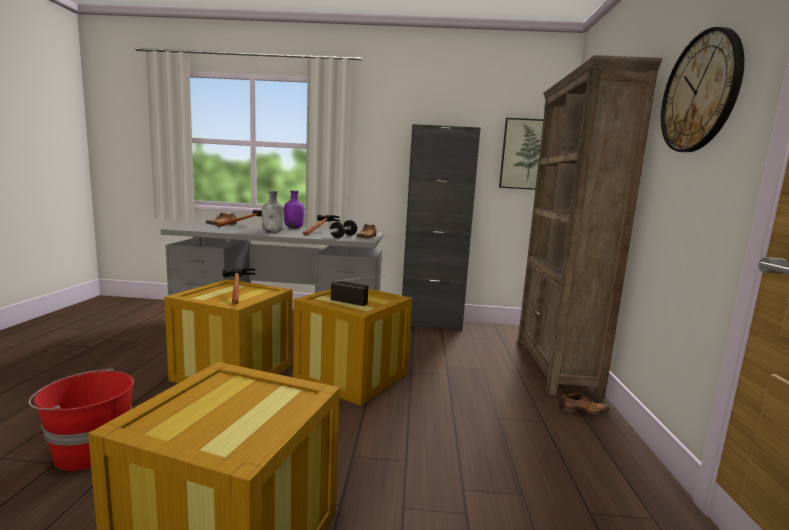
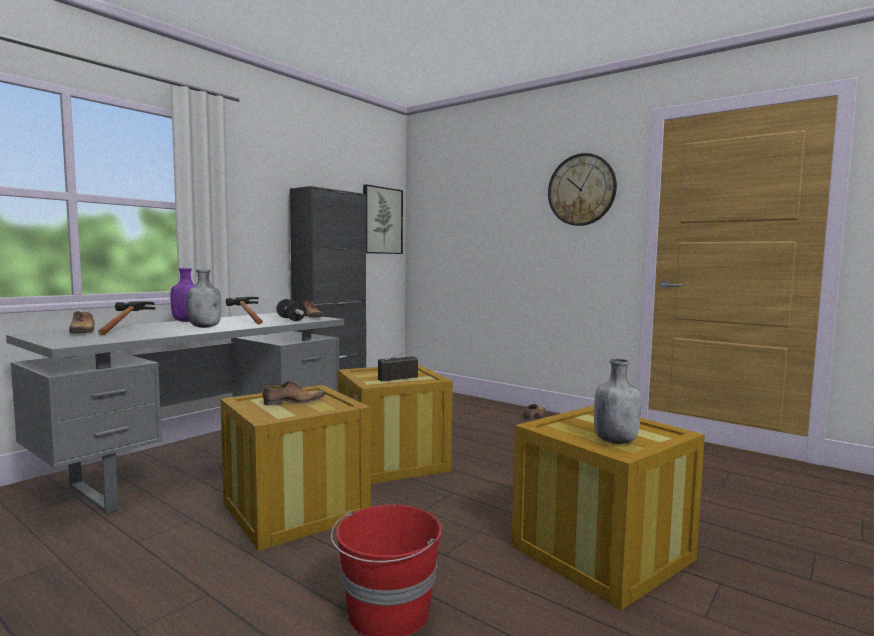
camera: 55 degrees left, 5 degrees down
hammer [223,268,255,304] -> shoe [263,381,325,405]
brown bookcase [517,55,662,399] -> none
none -> grey bottle [594,359,641,444]

